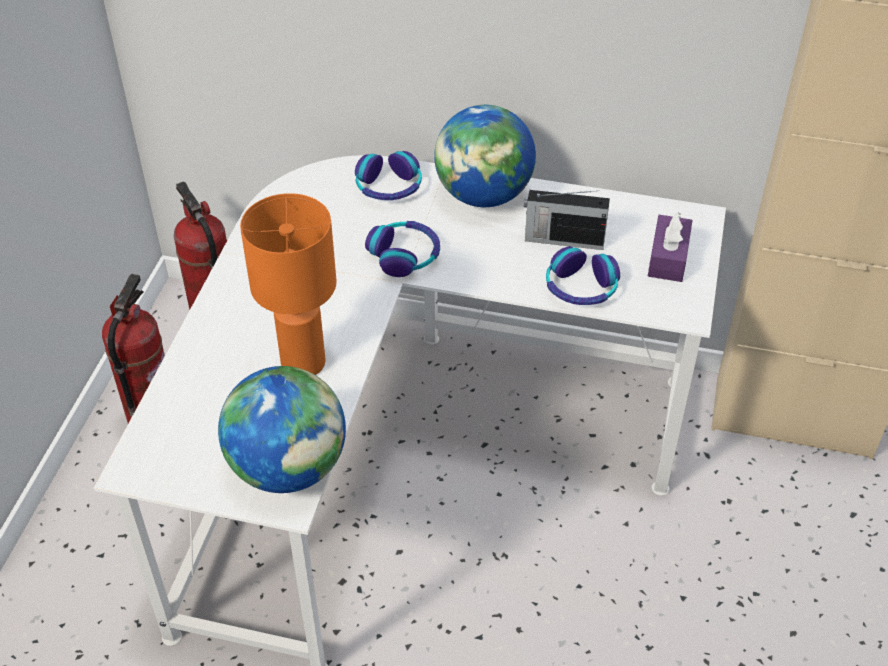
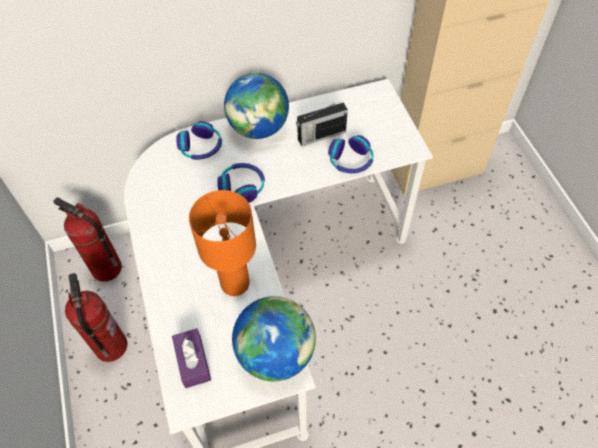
camera: 30 degrees left, 10 degrees up
purple tissue box [648,213,693,282] -> purple tissue box moved to [172,328,211,388]

